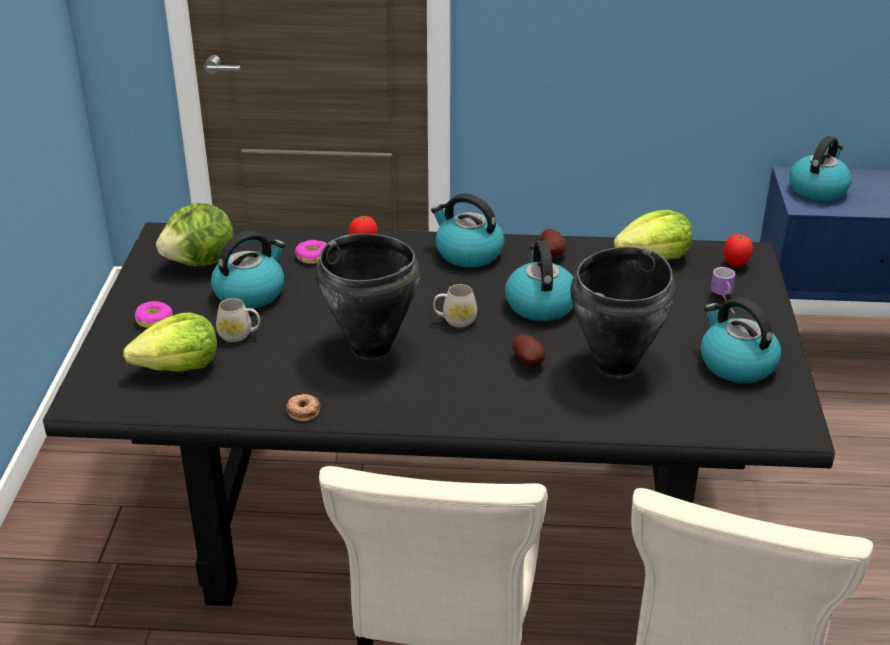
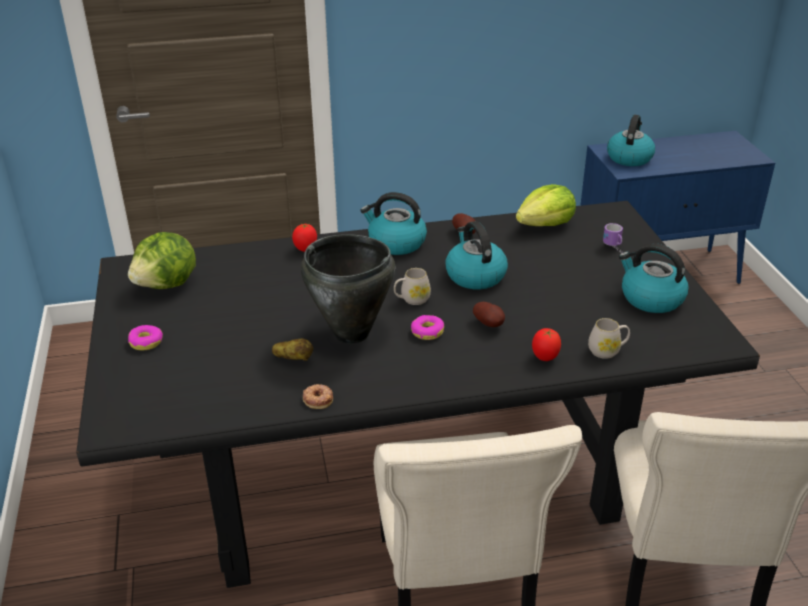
camera: 15 degrees left, 0 degrees up
lettuce [123,312,217,372] -> none
kettle [211,231,285,309] -> none
white mug [216,298,260,342] -> white mug moved to [588,318,630,359]
donut [295,240,326,264] -> donut moved to [411,315,444,340]
black cooking pot [570,246,676,376] -> none
tomato [724,234,753,267] -> tomato moved to [532,328,561,361]
none -> potato [272,338,313,361]

